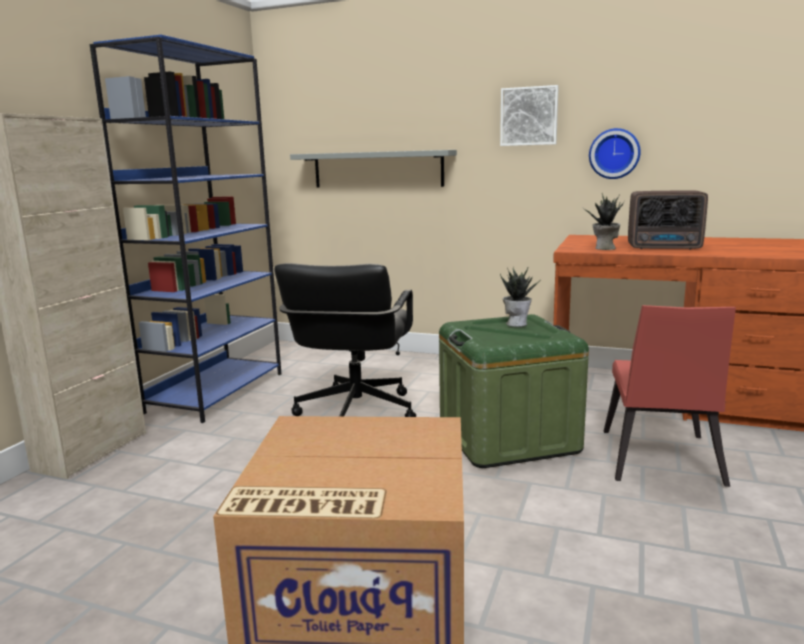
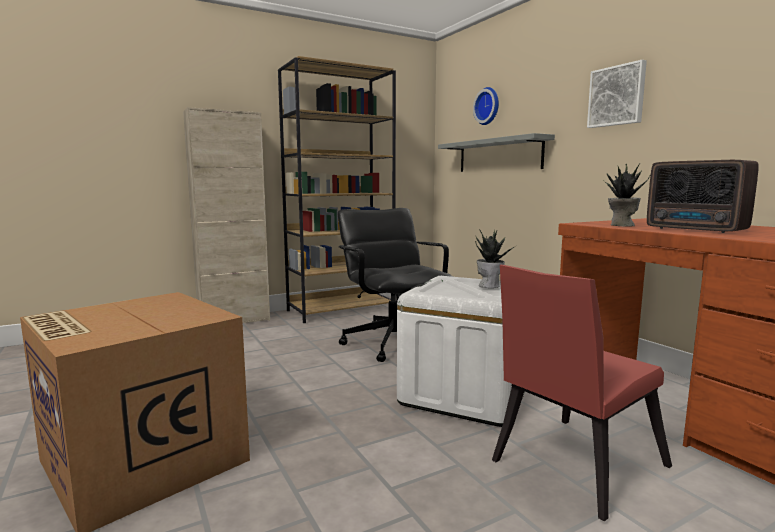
camera: 40 degrees right, 5 degrees down
blue bookcase [90,34,281,423] -> brown bookcase [278,56,396,323]
black office chair [274,263,416,417] -> black office chair turned 105 degrees clockwise [338,208,453,362]
green storage box [439,314,589,468] -> white storage box [397,276,525,427]
wall clock [589,128,641,179] -> wall clock moved to [473,87,499,125]

